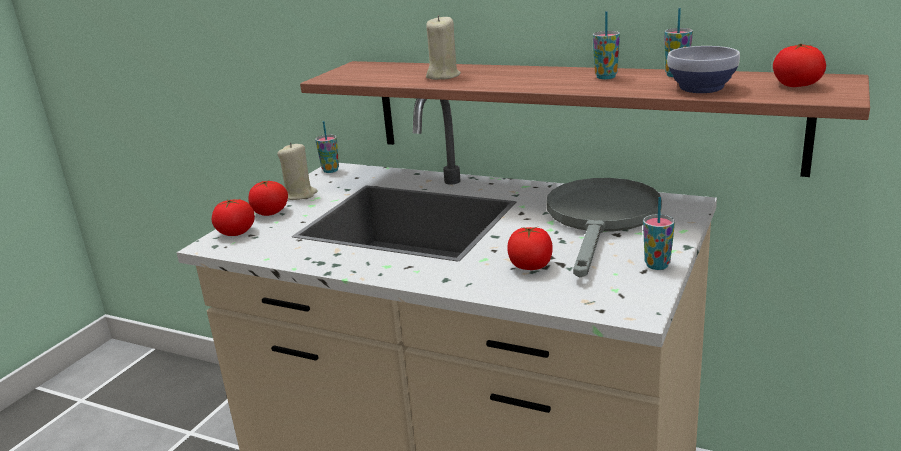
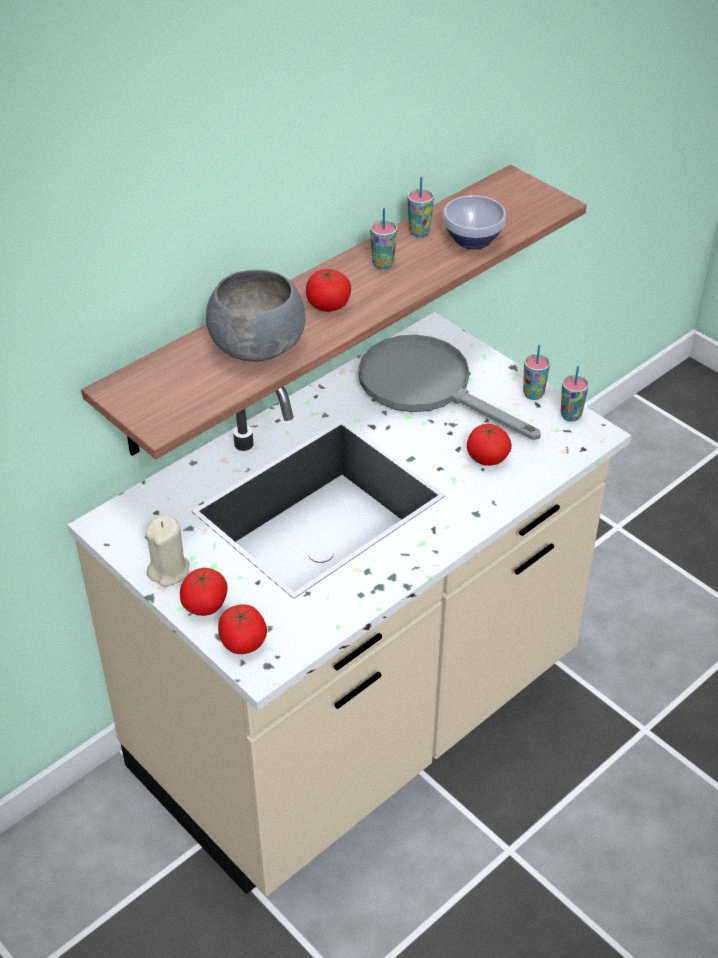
camera: 70 degrees left, 20 degrees up
cup [315,121,339,173] -> cup moved to [560,366,589,422]
beige candle [426,15,461,80] -> grey bowl [206,269,305,362]
tomato [773,44,826,87] -> tomato moved to [306,269,351,312]

